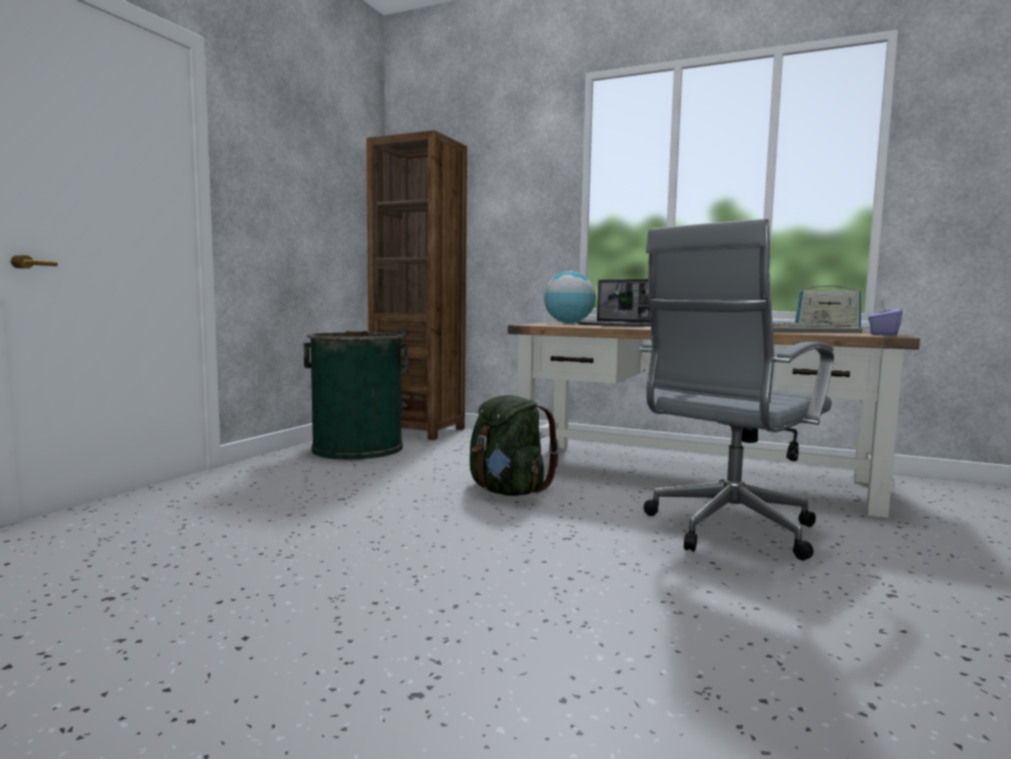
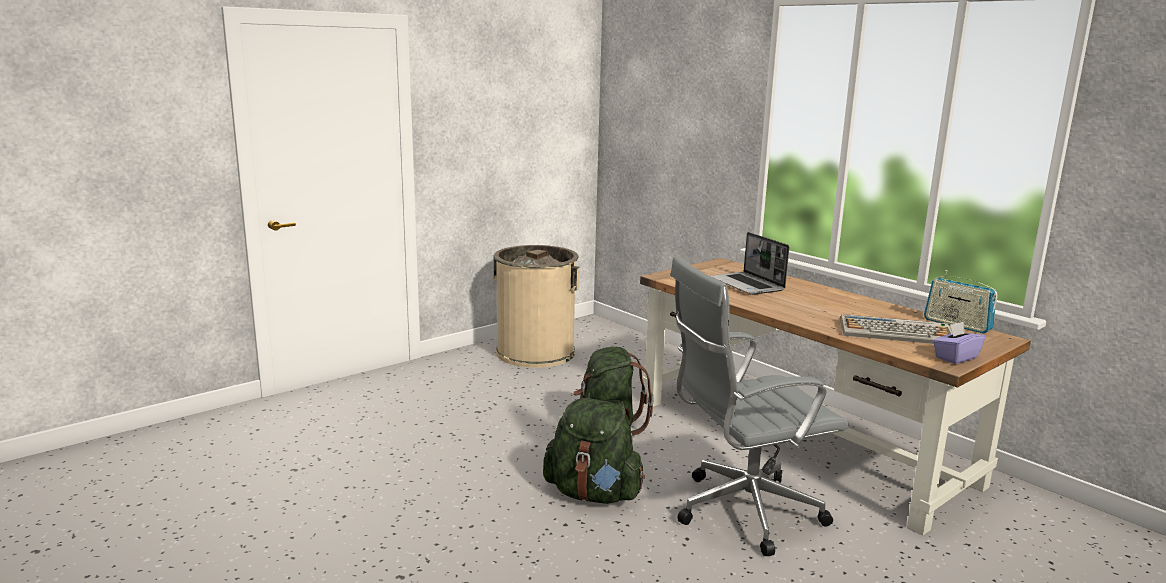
camera: 25 degrees right, 10 degrees up
green trash can [304,331,408,460] -> beige trash can [493,245,580,368]
brown bookcase [366,130,467,440] -> none
globe [544,271,596,323] -> none
none -> green backpack [543,398,645,504]

